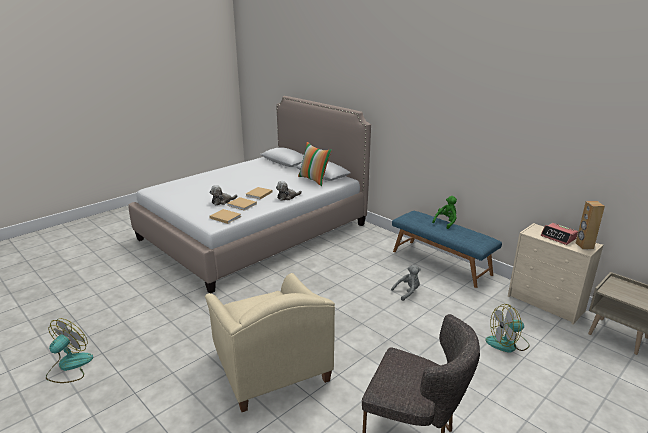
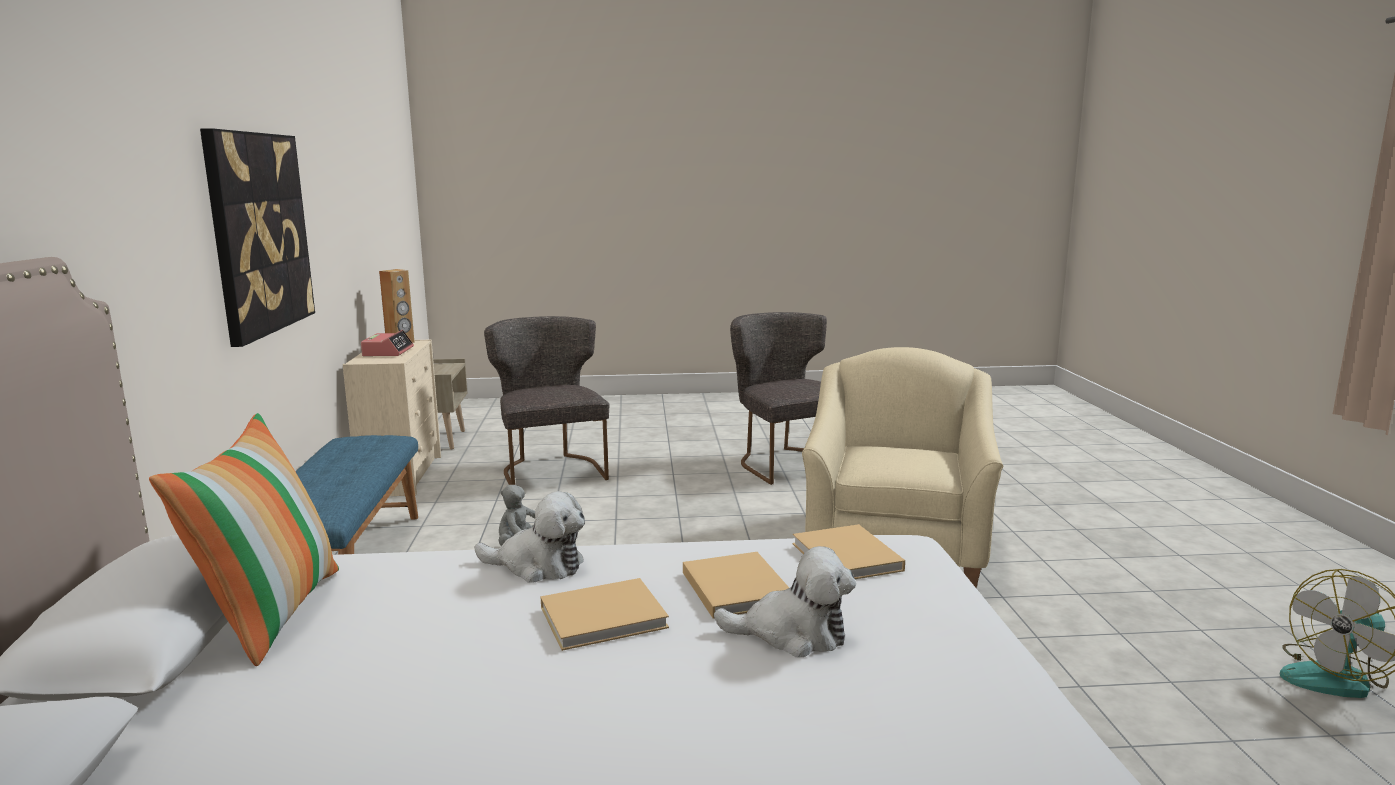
camera: 140 degrees left, 10 degrees down
green plush toy [432,196,457,229] -> none
fan [485,304,530,353] -> grey chair [484,316,609,485]
none -> picture [200,128,315,347]

